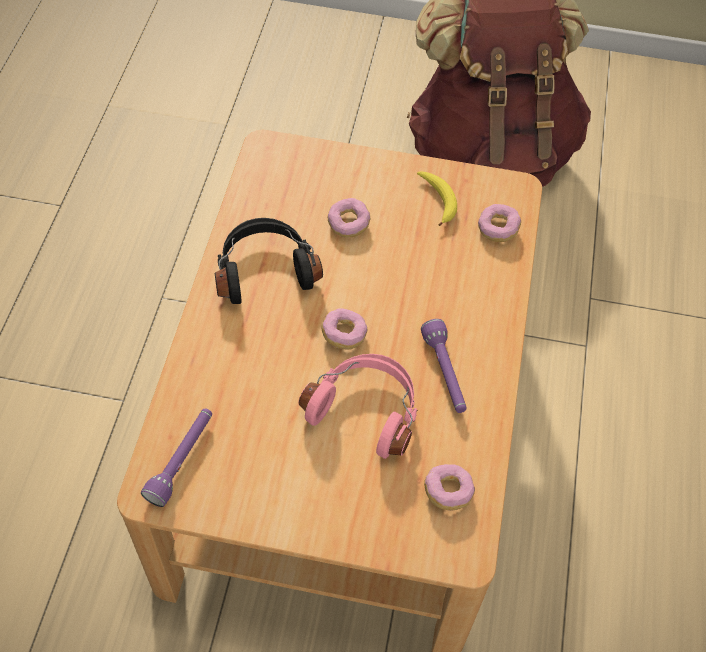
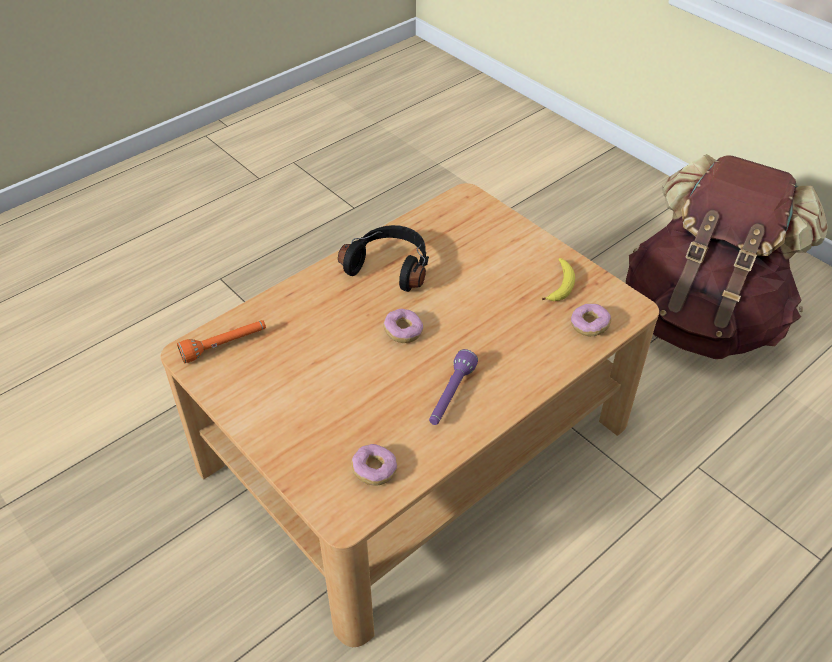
camera: 40 degrees right, 10 degrees down
purple flashlight [141,408,212,507] -> orange flashlight [177,320,266,363]
pink headphones [298,354,418,459] -> none
donut [328,198,370,237] -> none

